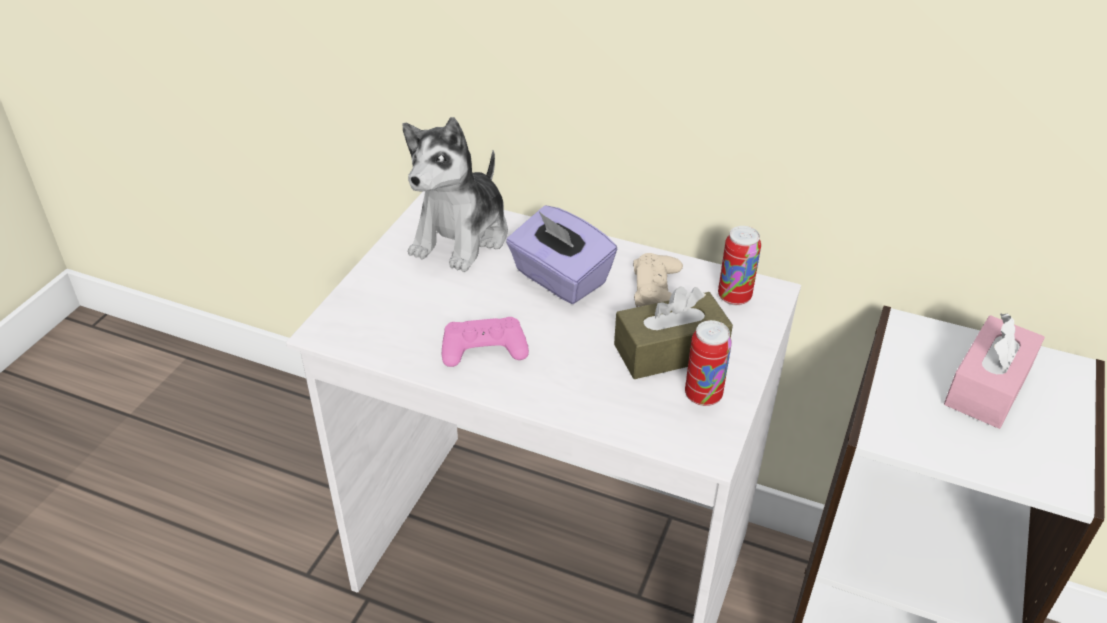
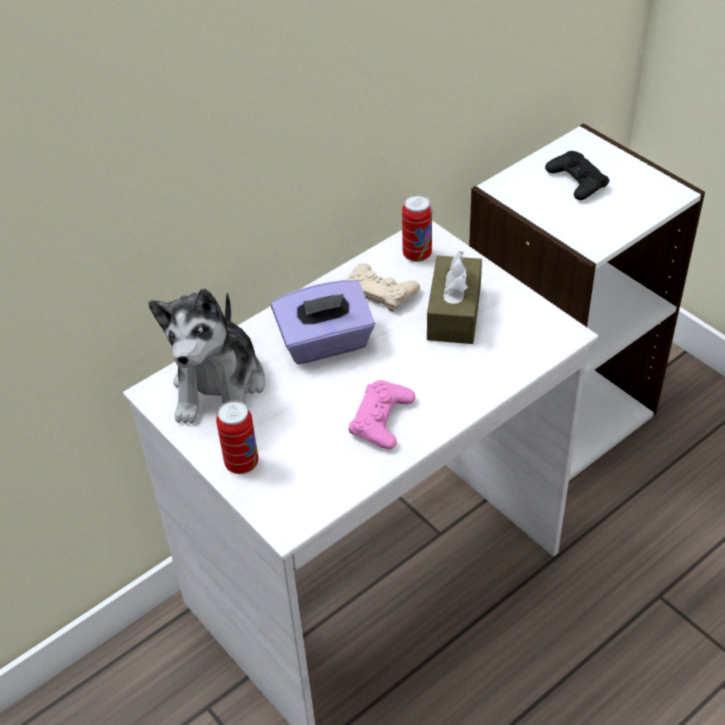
camera: 60 degrees left, 5 degrees up
plush toy [403,117,508,272] -> plush toy turned 45 degrees clockwise [148,288,265,424]
can [685,320,732,406] -> can moved to [216,401,258,474]
pink tissue box [944,313,1045,429] -> black game controller [545,151,609,200]

